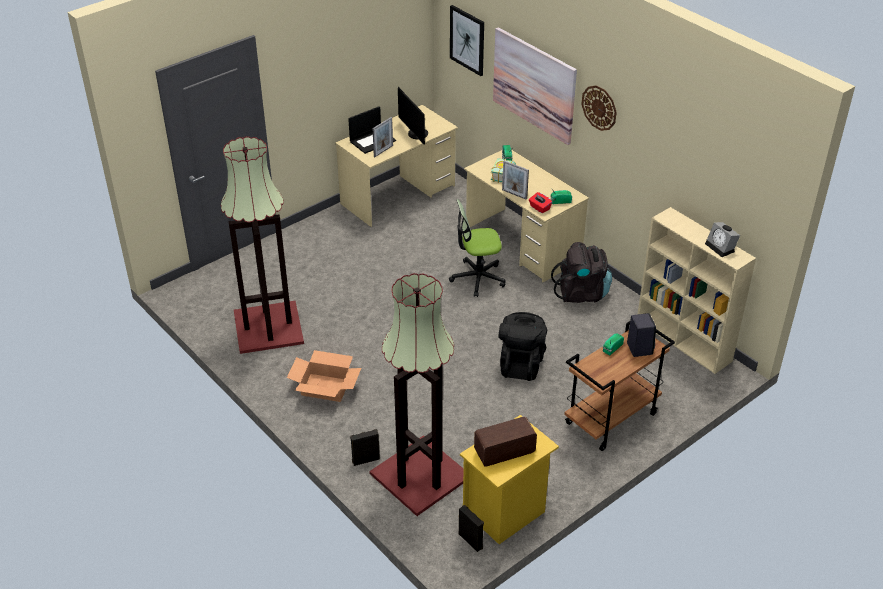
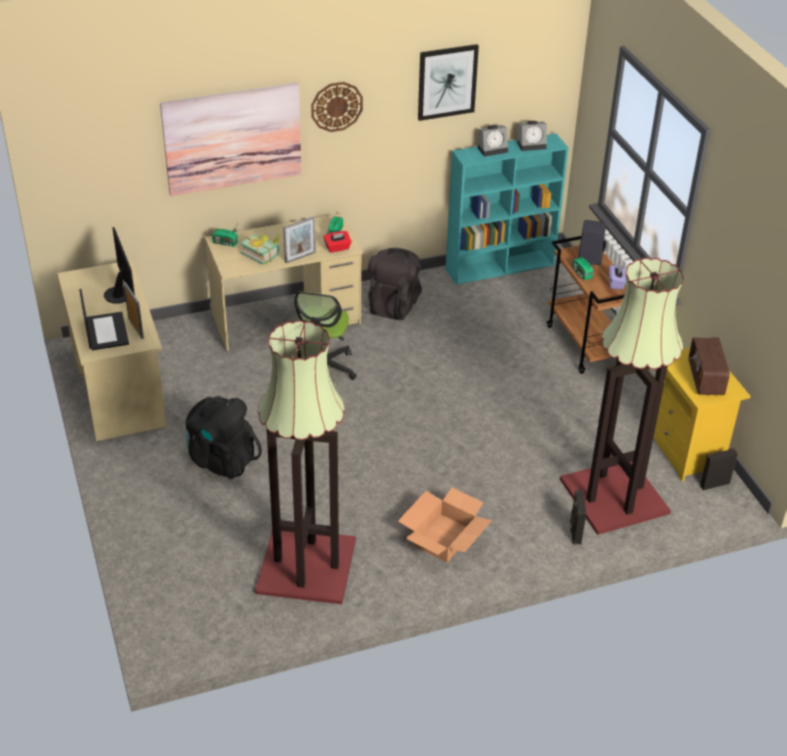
camera: 70 degrees left, 0 degrees up
monitor [398,87,428,145] -> monitor turned 105 degrees counterclockwise [104,227,135,304]
picture [450,5,484,76] -> picture moved to [418,44,479,121]
black backpack [499,312,547,381] -> black backpack moved to [186,396,262,479]
beige bookcase [637,207,756,374] -> turquoise bookcase [446,133,568,285]
none -> alarm clock [478,125,508,157]
none -> purple tissue box [609,265,626,289]

